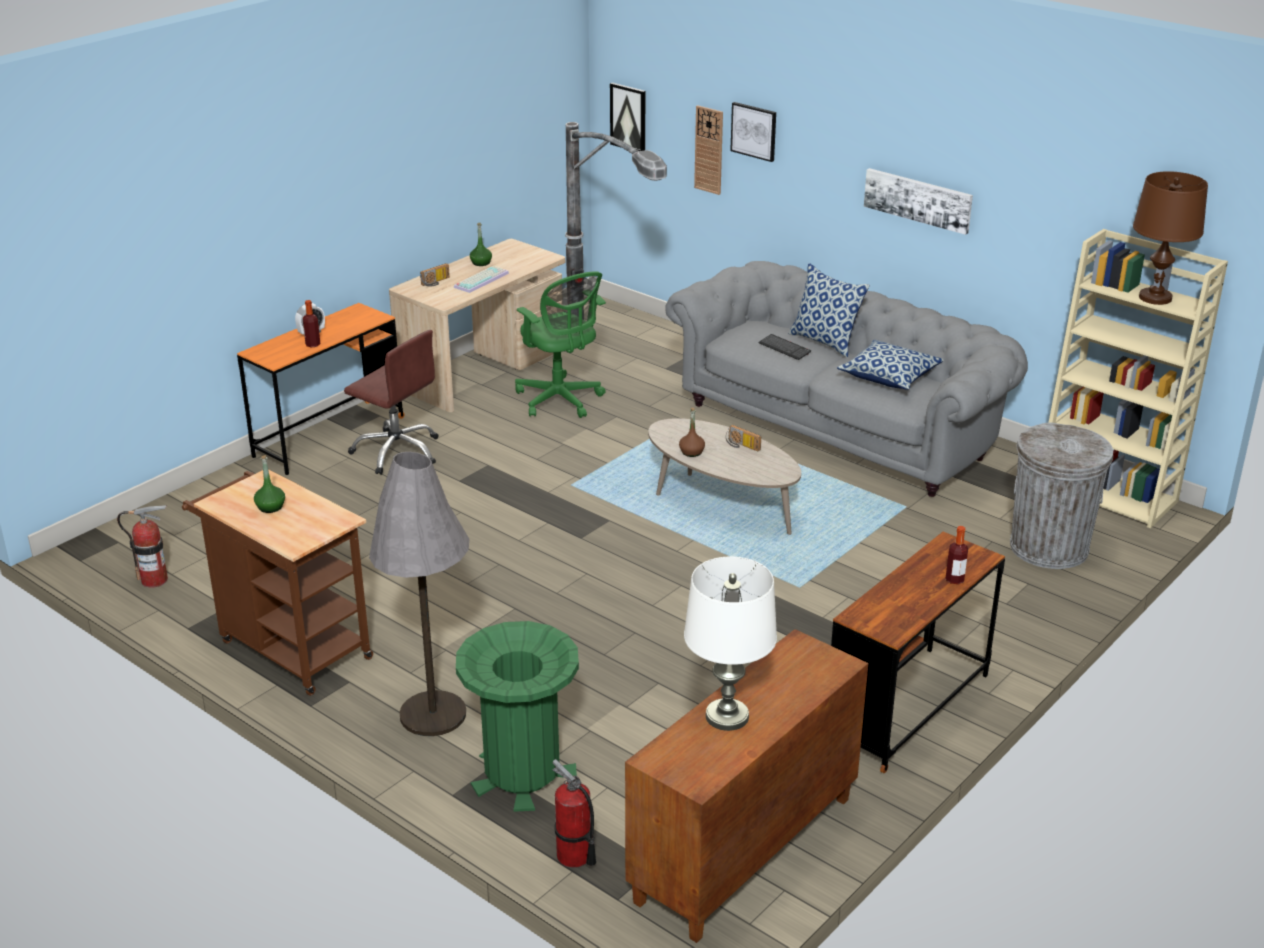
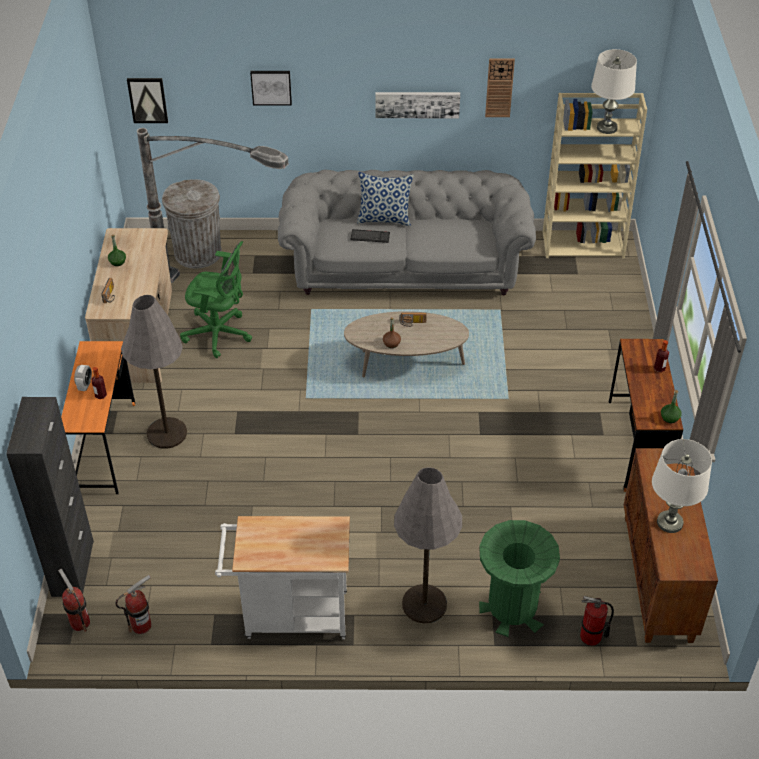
camera: 40 degrees left, 15 degrees up
brown cart [182,469,373,696] -> white cart [215,516,350,639]
green bottle [254,455,285,513] -> green bottle moved to [661,390,682,423]
brown office chair [344,330,438,475] -> grey floor lamp [121,295,187,449]
keyboard [454,266,509,293] -> none
wall clock [694,105,723,195] -> wall clock moved to [485,58,515,117]
pillow [837,340,943,390] -> none
grey trash can [1010,422,1113,569] -> grey trash can moved to [162,179,222,268]
brown table lamp [1133,171,1208,305] -> white table lamp [591,49,637,134]
none -> black cabinet [6,397,94,597]
none -> fire extinguisher [58,569,90,632]

